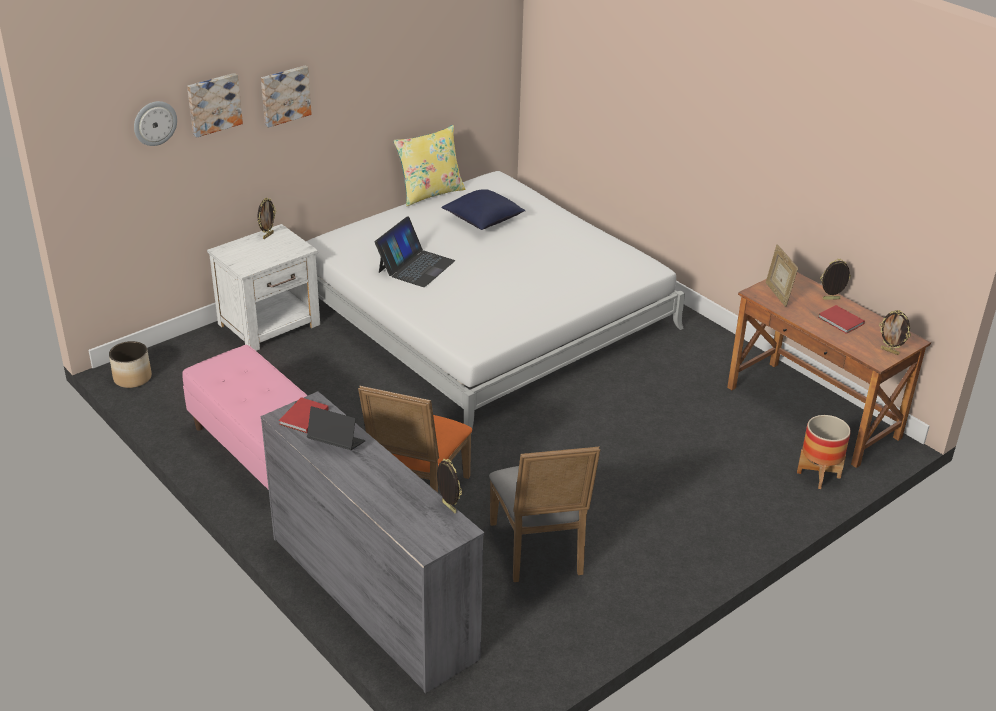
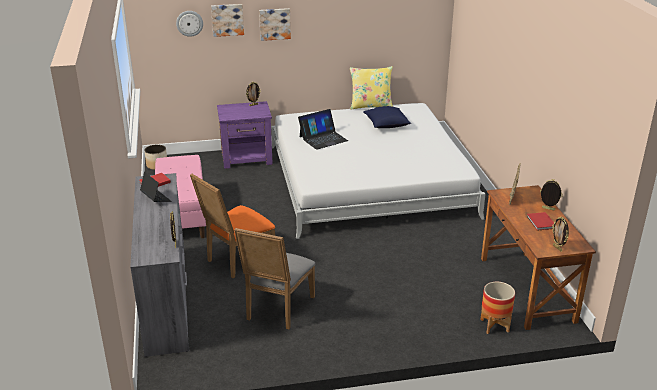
camera: 30 degrees right, 5 degrees down
white nightstand [207,224,320,351] -> purple nightstand [217,101,273,169]

